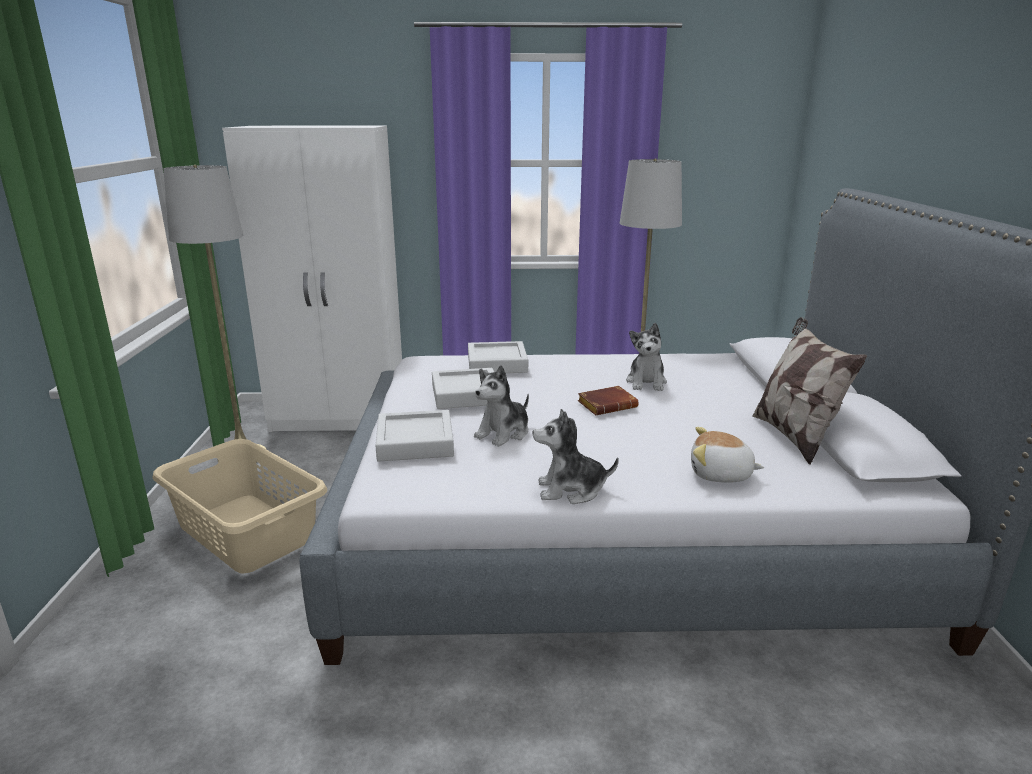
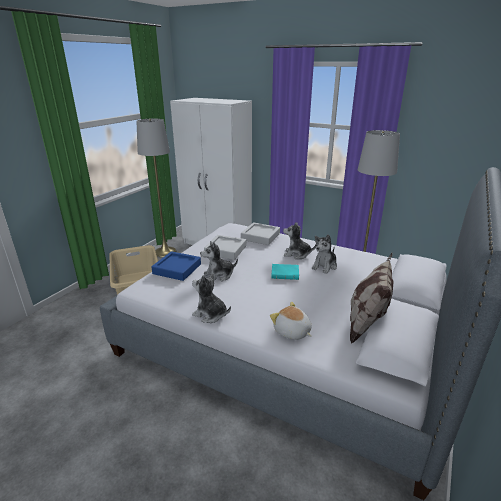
camera: 30 degrees right, 5 degrees up
grey tray [375,410,454,462] -> blue tray [151,251,201,281]
brown book [578,386,639,415] -> turquoise book [271,264,299,280]
none -> plush toy [283,222,316,259]

